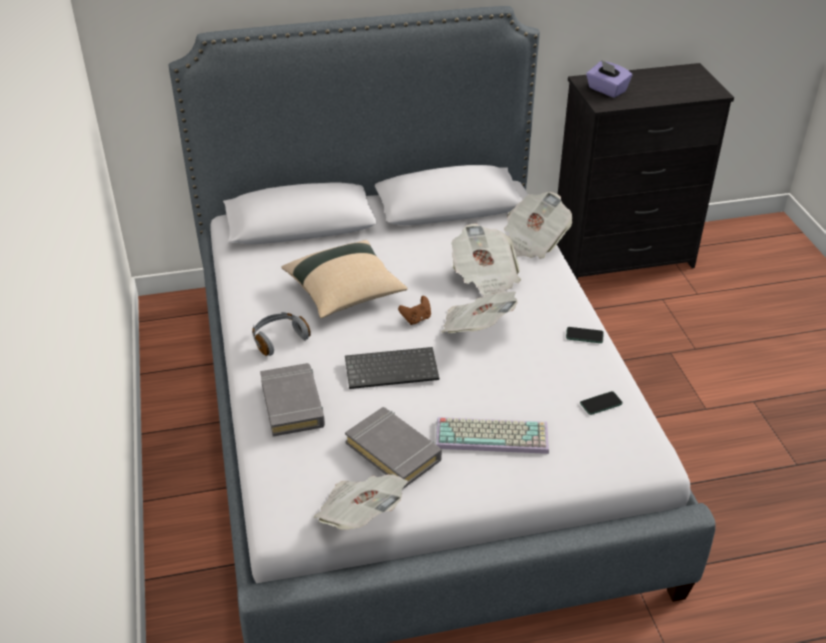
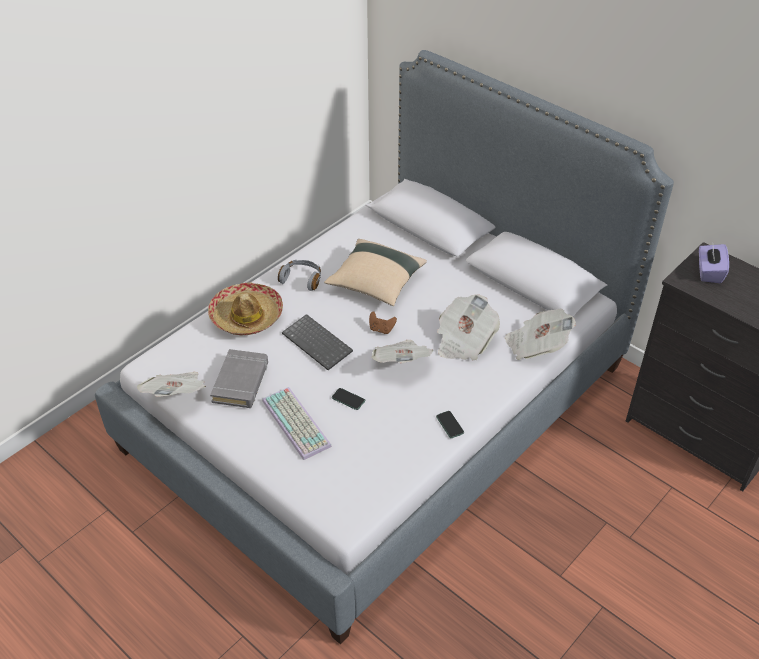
camera: 55 degrees right, 5 degrees up
grey book [260,363,325,437] -> hat [208,282,283,335]
phone [580,391,623,415] -> phone moved to [332,388,365,410]

